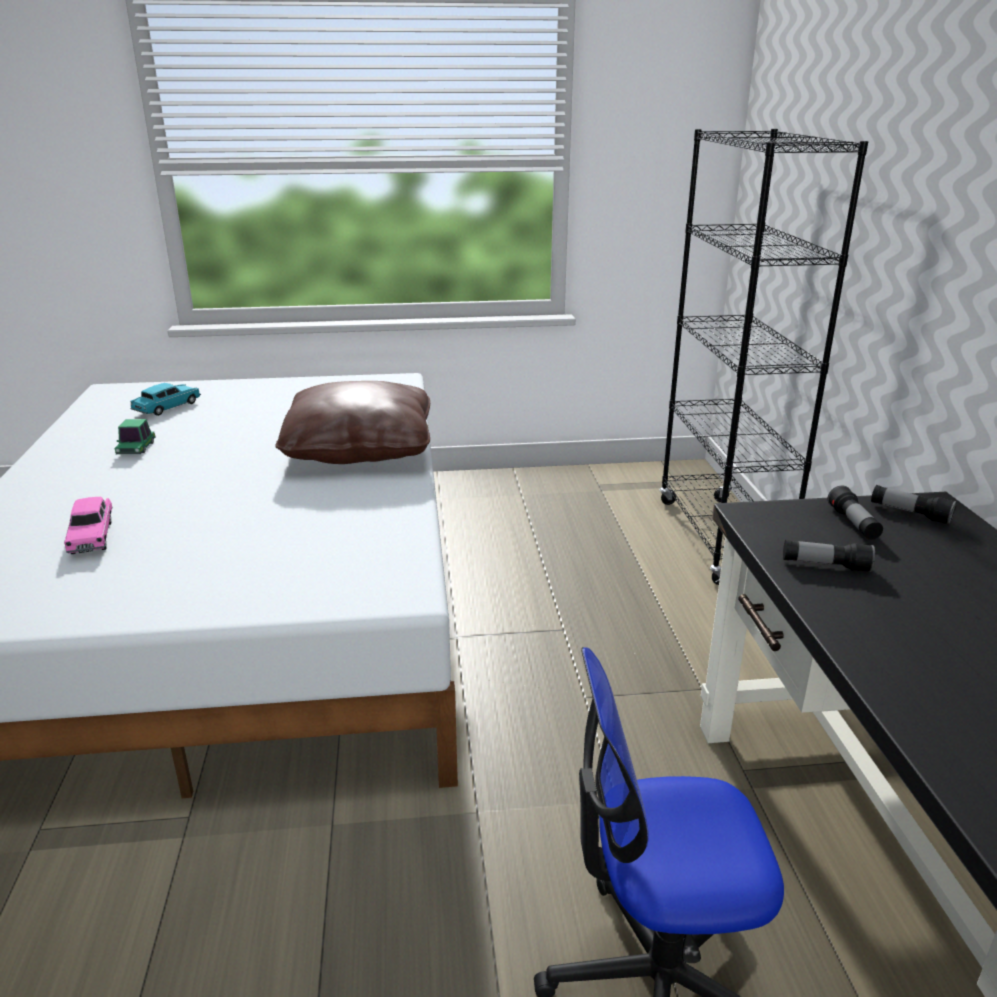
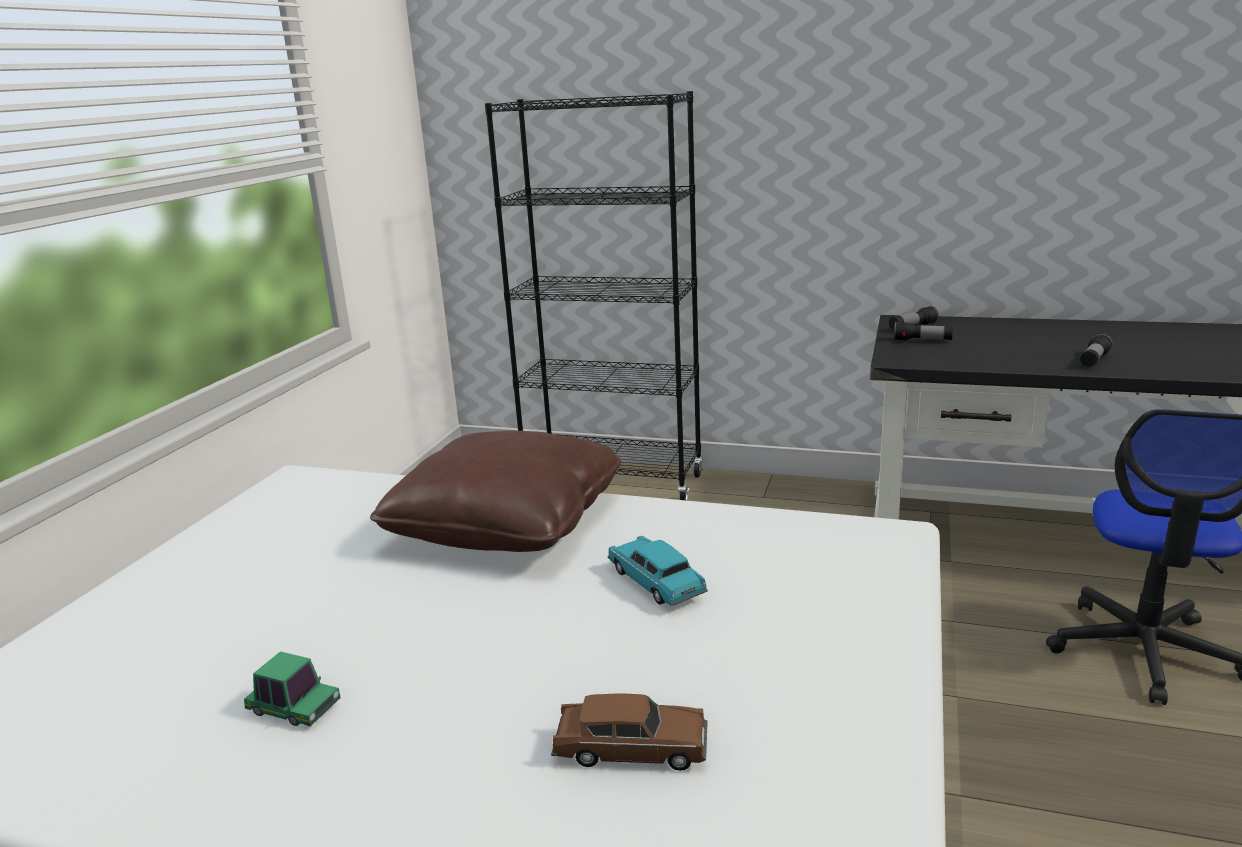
camera: 65 degrees left, 5 degrees down
pink toy car [64,497,113,554] -> brown toy car [551,693,708,771]
turquoise toy car [130,383,201,416] -> turquoise toy car moved to [608,536,708,606]
flashlight [783,540,875,573] -> flashlight moved to [1080,334,1112,367]

